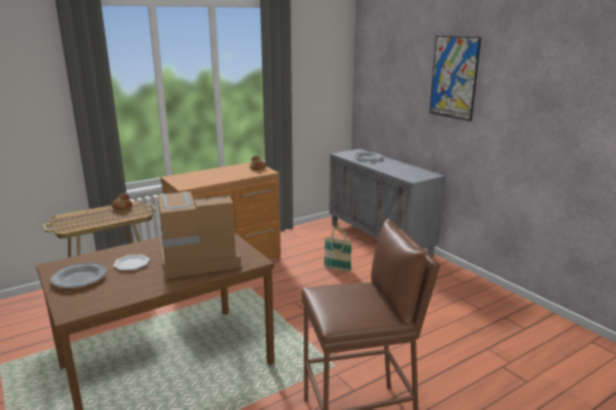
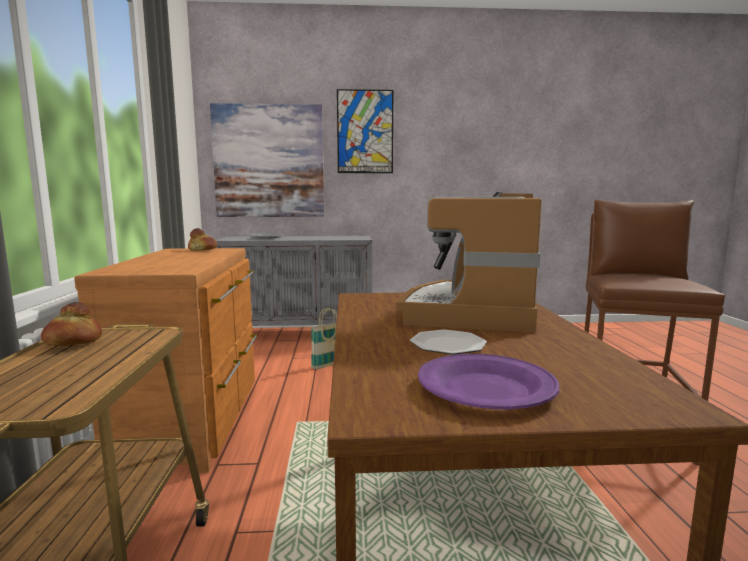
camera: 60 degrees left, 10 degrees down
grey plate [50,262,107,288] -> purple plate [418,354,560,409]
none -> picture [210,103,324,217]

